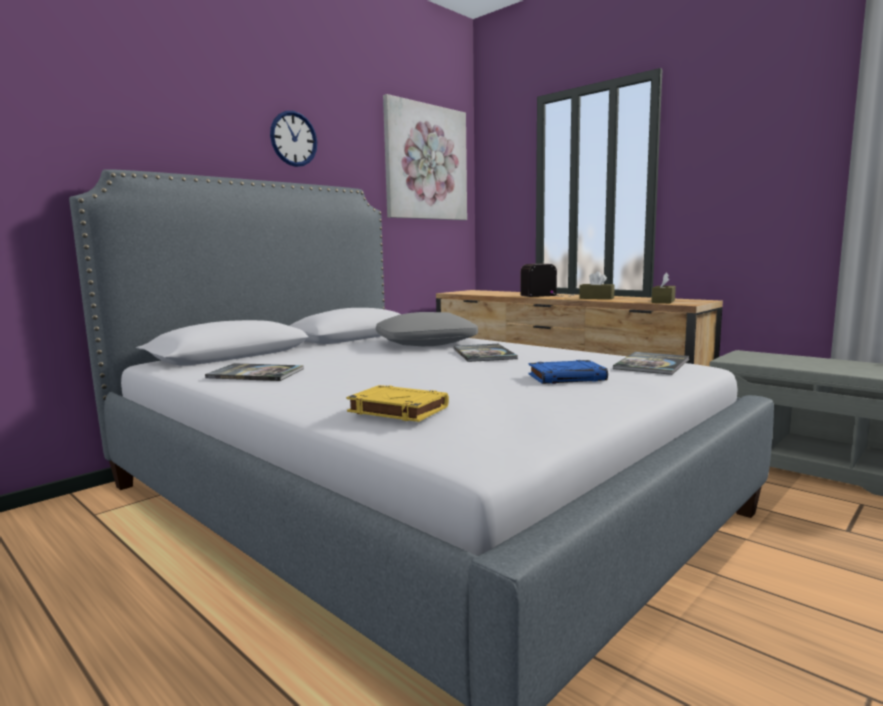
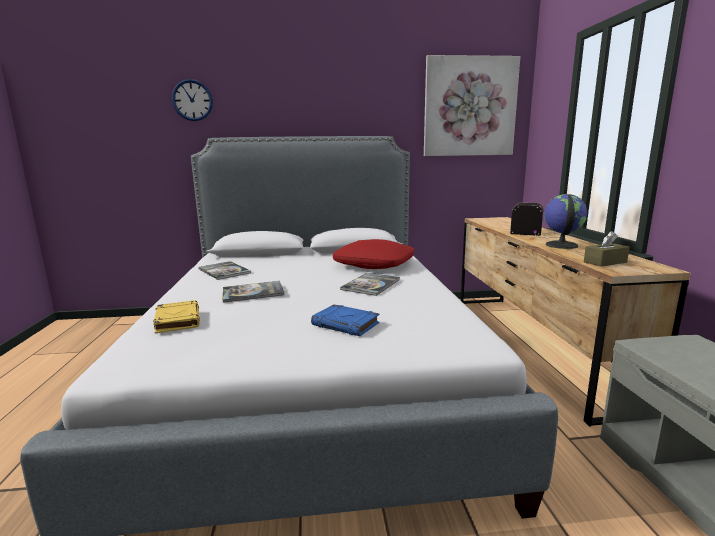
camera: 40 degrees right, 5 degrees up
wall clock [270,111,317,167] -> wall clock moved to [172,79,213,121]
grey pillow [376,312,478,346] -> red pillow [333,239,414,269]
brown tissue box [579,271,615,299] -> globe [544,194,587,249]
book [613,352,689,375] -> book moved to [222,281,285,303]

